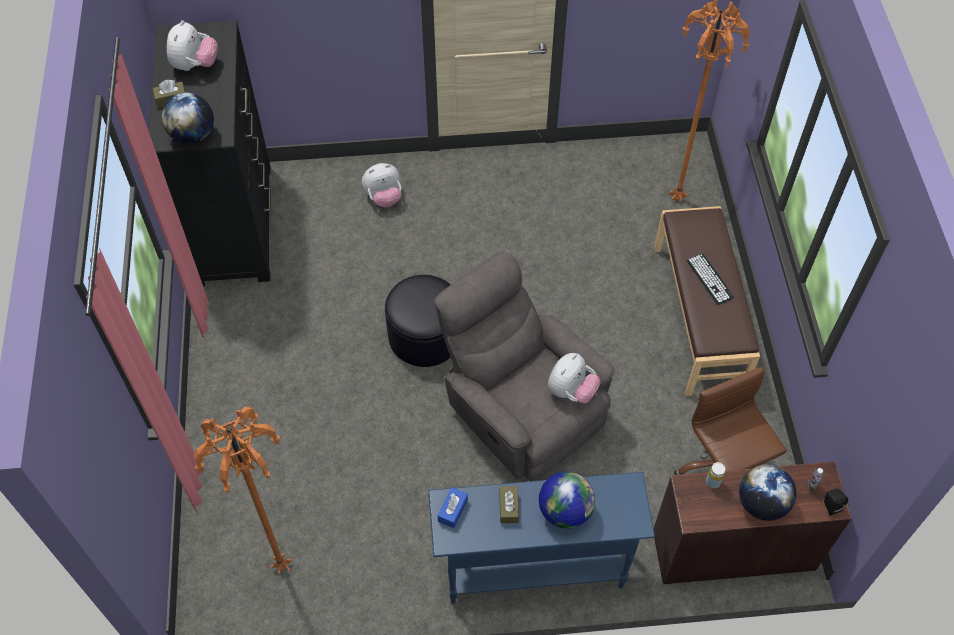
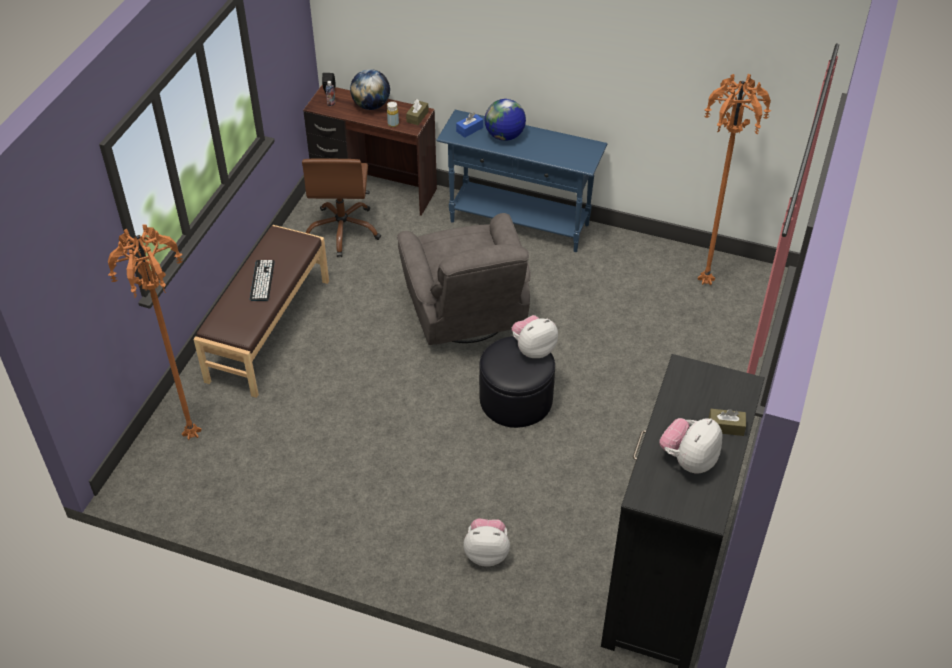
camera: 155 degrees left, 10 degrees down
globe [162,93,214,144] -> none
blue tissue box [438,487,468,528] -> blue tissue box moved to [456,112,483,138]
brown tissue box [499,486,519,523] -> brown tissue box moved to [406,99,429,125]
plush toy [548,353,601,404] -> plush toy moved to [512,315,558,358]

